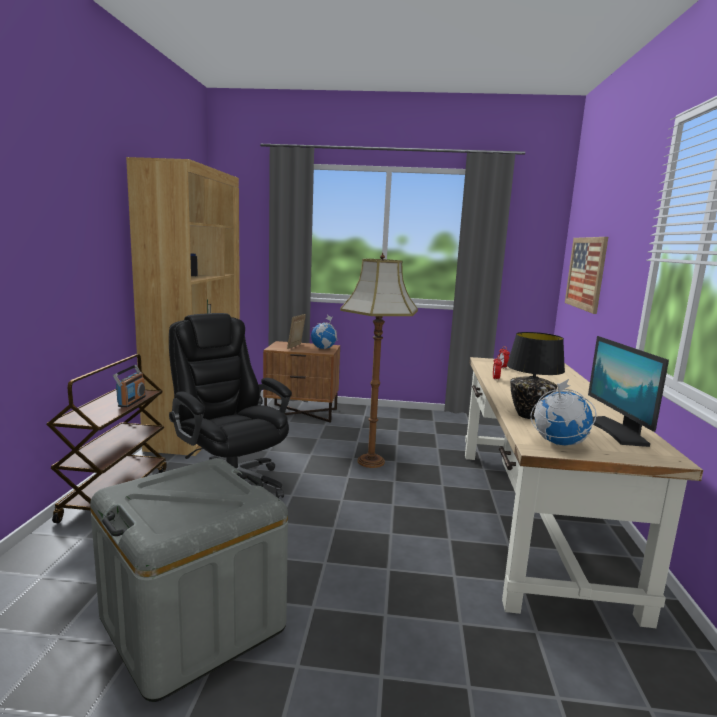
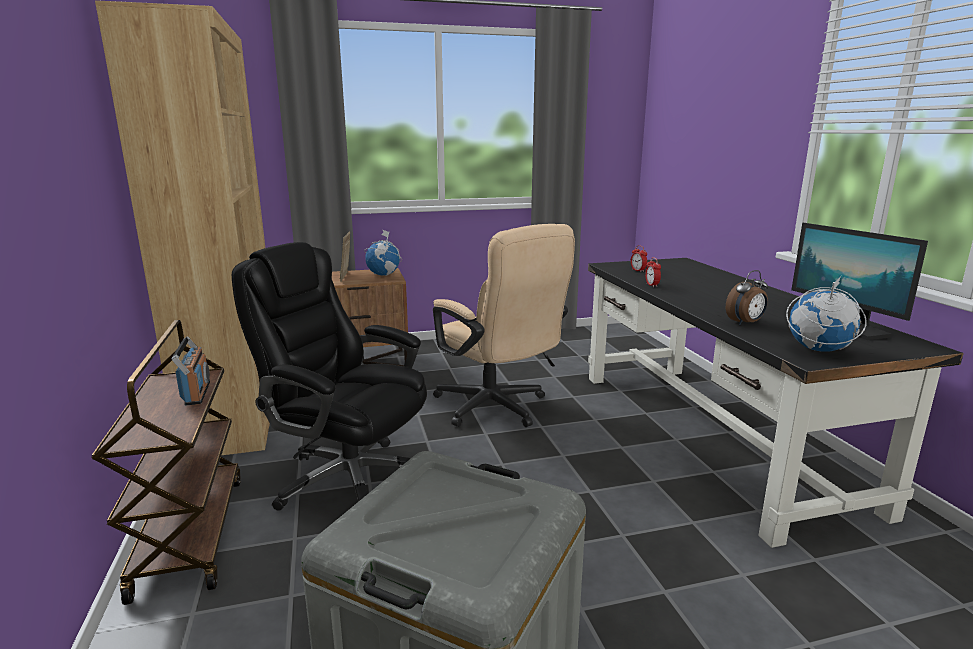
camera: 20 degrees left, 5 degrees up
floor lamp [340,252,418,468] -> beige office chair [433,224,575,427]
beige desk [465,357,703,628] -> black desk [588,258,964,548]
black table lamp [507,332,565,419] -> alarm clock [726,270,768,325]
picture [565,237,608,314] -> none

